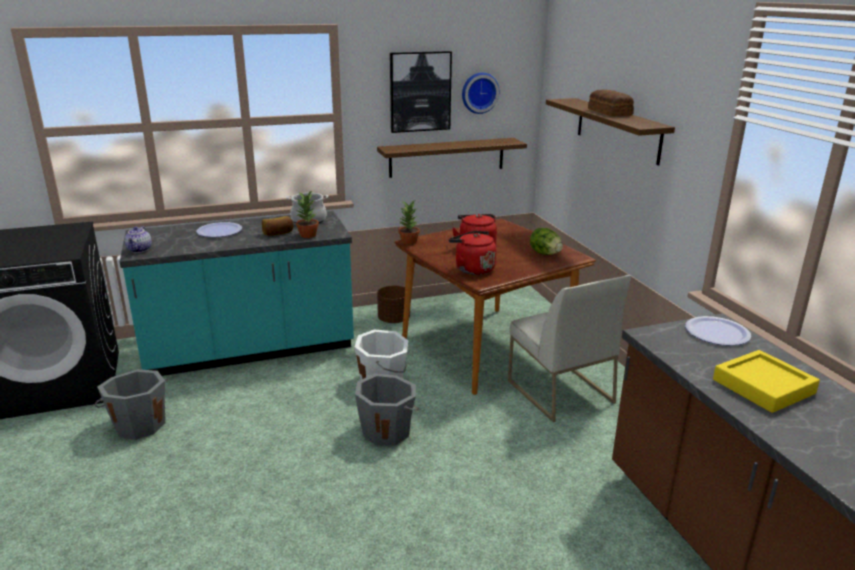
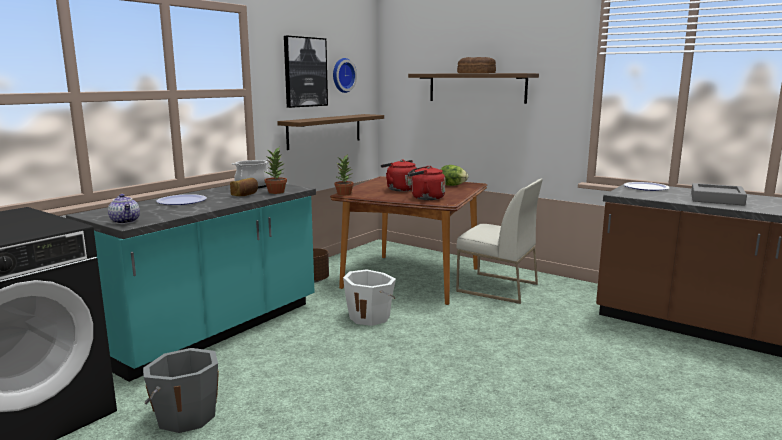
camera: 35 degrees left, 10 degrees down
grey bucket [355,373,419,445] -> none
yellow tray [713,350,820,413] -> grey tray [691,183,747,206]

